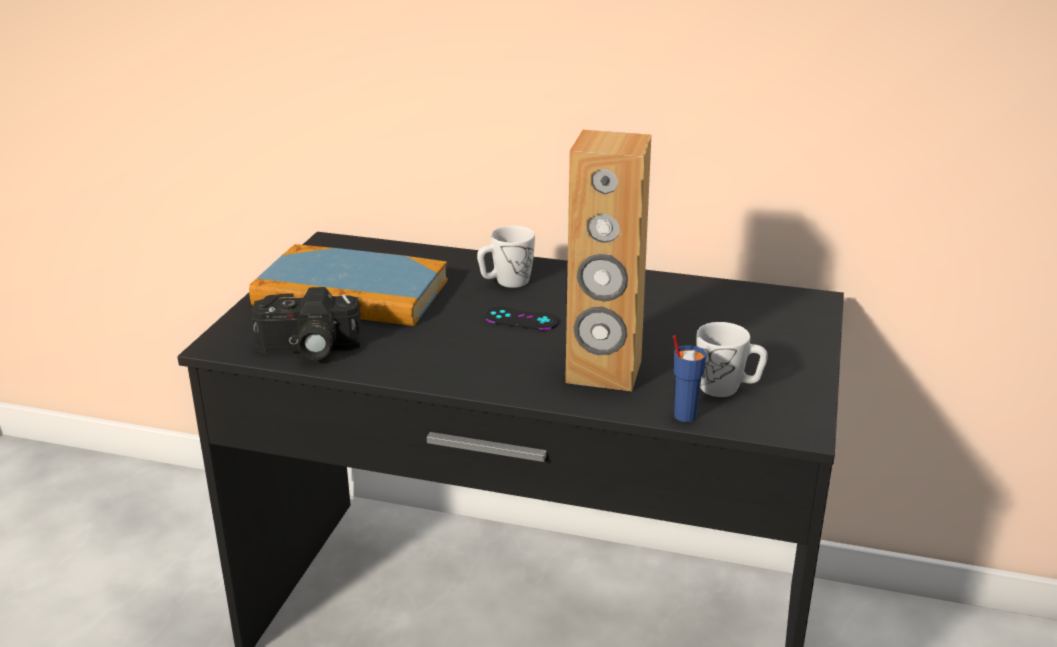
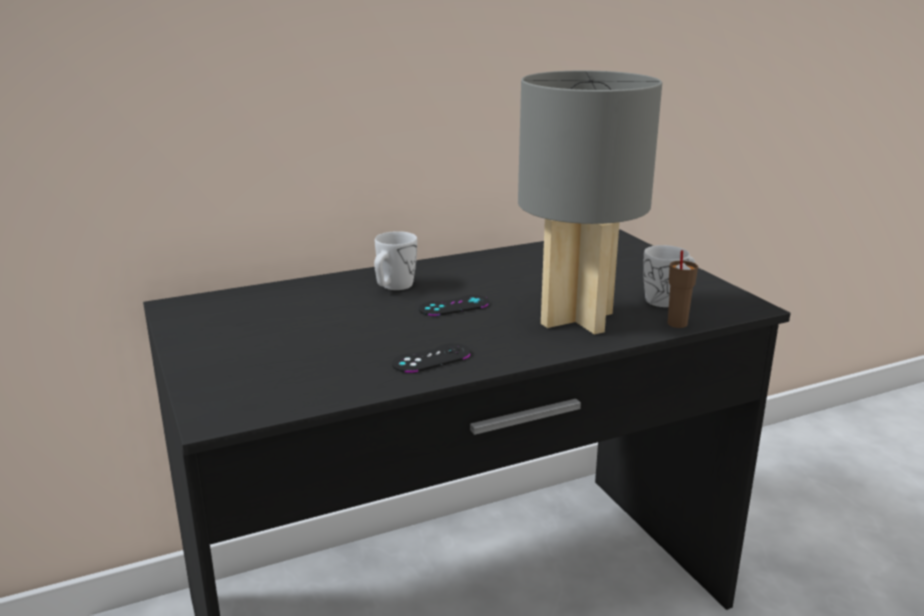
camera: 40 degrees left, 5 degrees down
book [249,244,448,326] -> none
camera [251,287,362,360] -> none
brown speaker [565,130,651,391] -> grey table lamp [518,70,662,334]
blue cup [673,335,707,422] -> brown cup [668,250,698,328]
none -> black game controller [392,343,471,373]

